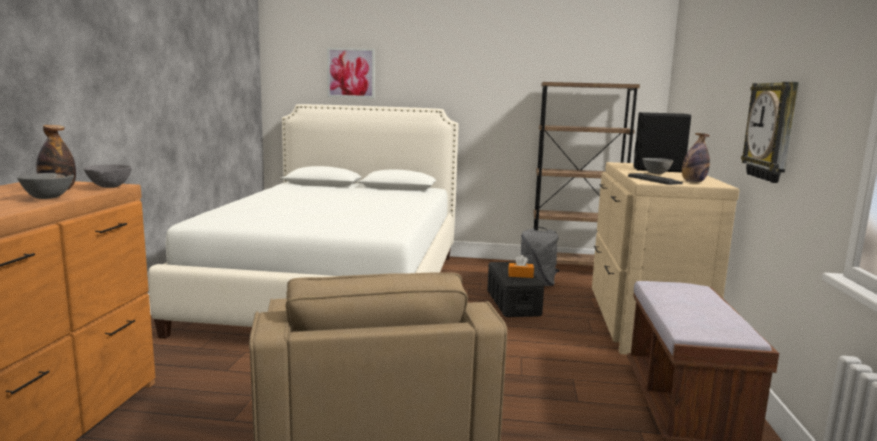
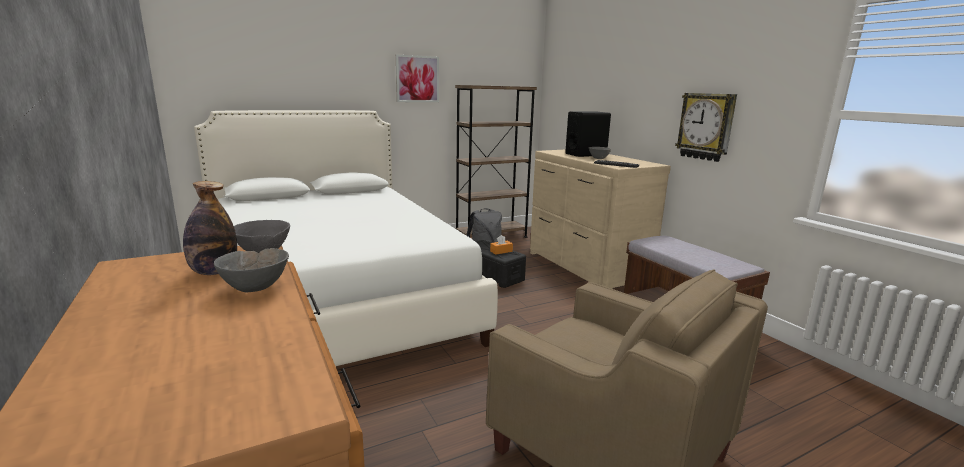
camera: 35 degrees left, 5 degrees up
picture [327,48,375,98] -> picture moved to [396,54,439,102]
bottle [682,133,710,182] -> none

